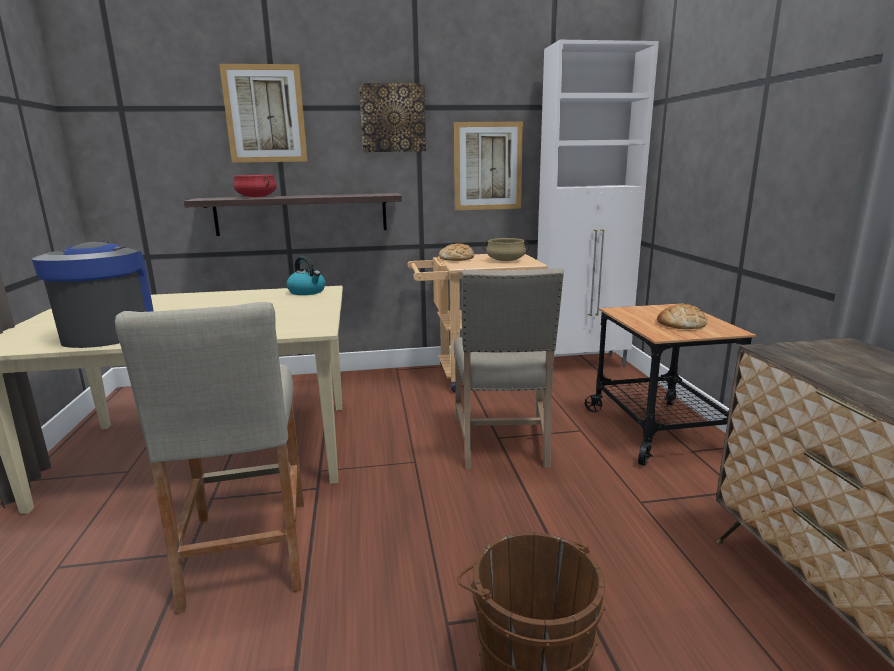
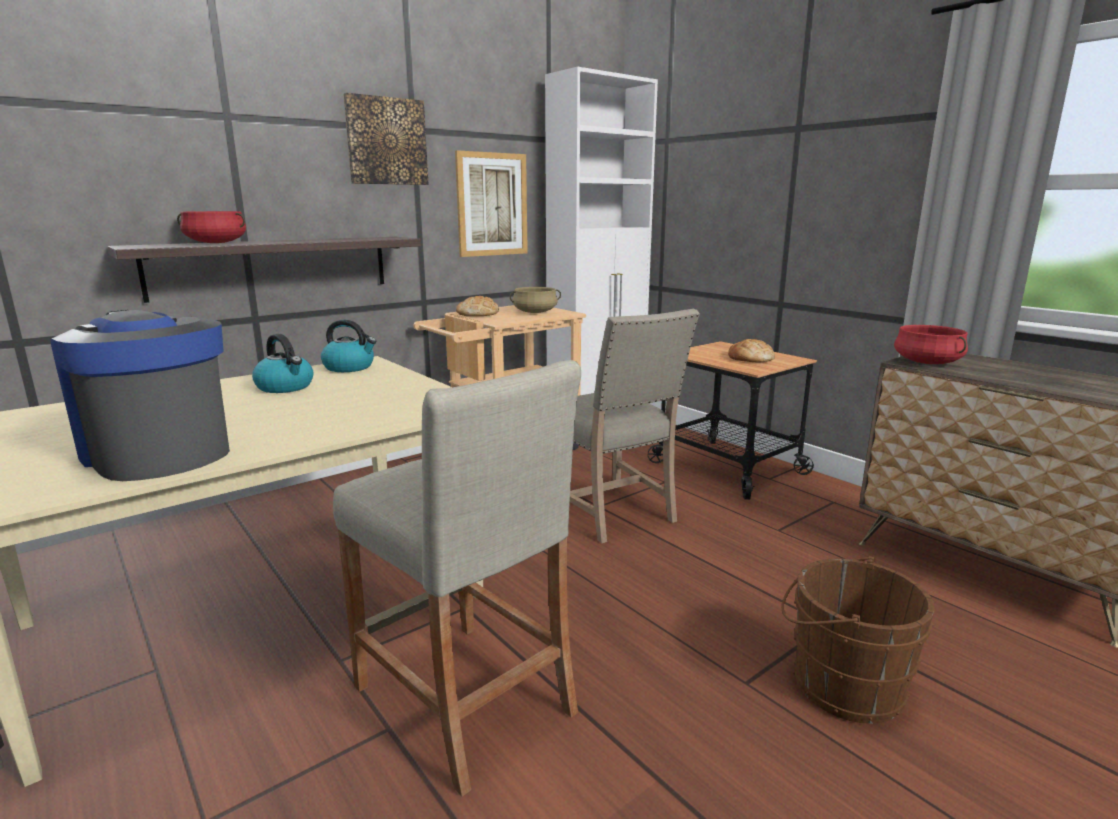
camera: 30 degrees left, 0 degrees up
picture [219,64,308,163] -> none
none -> kettle [252,334,313,393]
none -> red cooking pot [894,325,968,364]

